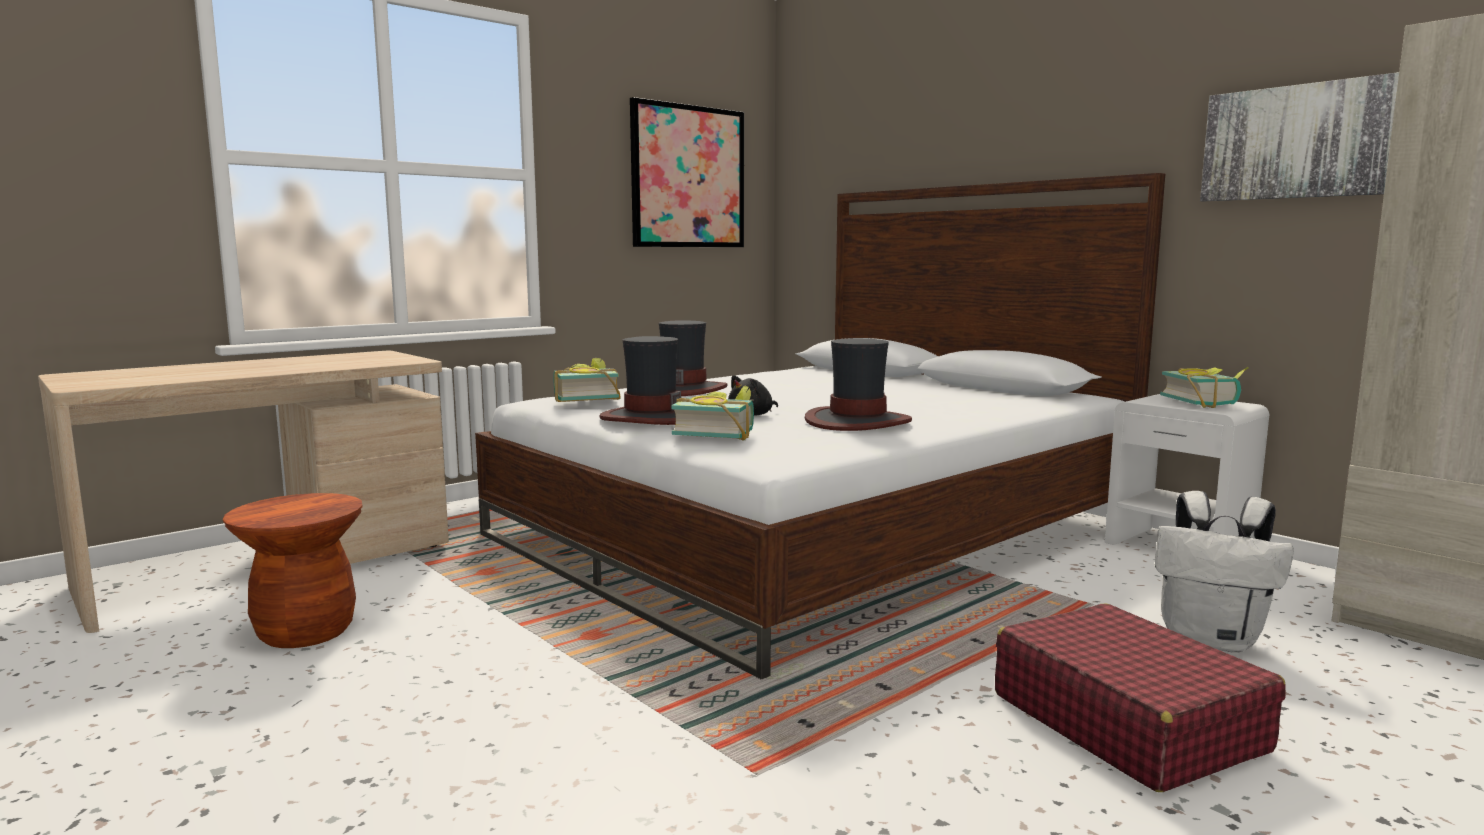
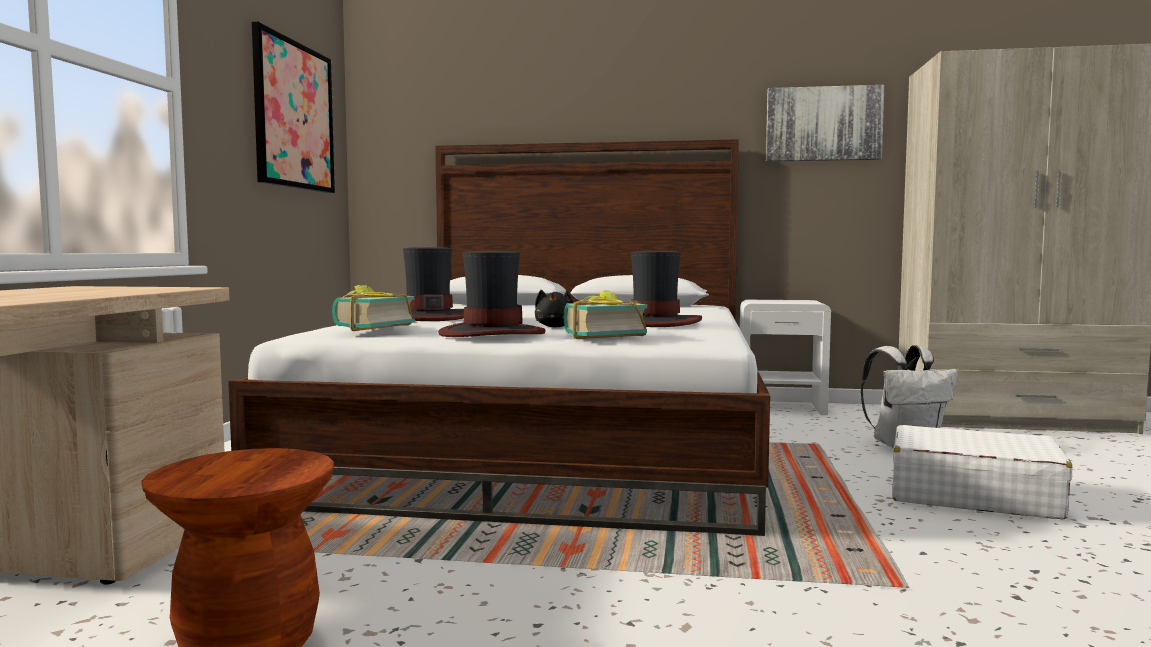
camera: 40 degrees left, 5 degrees down
red suitcase [995,604,1286,792] -> white suitcase [892,425,1072,519]
book [1160,367,1249,408] -> none

